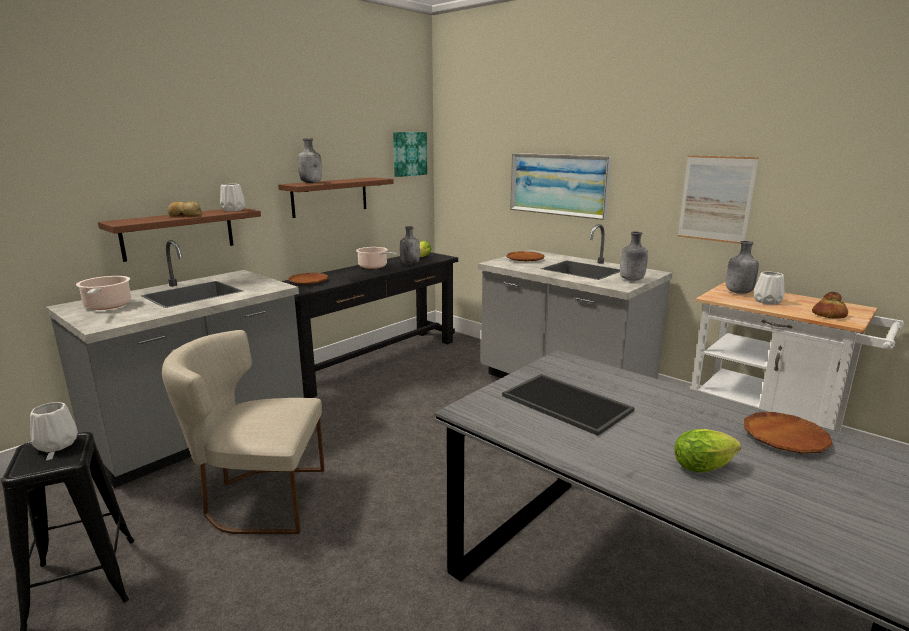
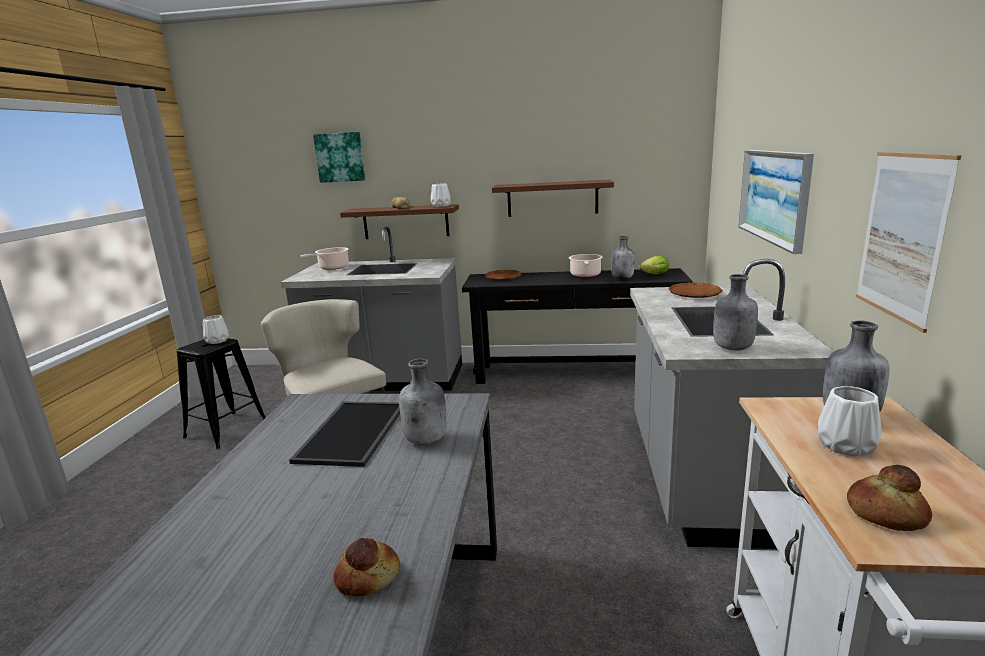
camera: 55 degrees right, 0 degrees up
grey bottle [298,138,322,183] -> grey bottle moved to [399,359,447,445]
picture [393,132,427,177] -> picture moved to [313,132,365,183]
lettuce [675,429,741,473] -> none
brown plate [744,412,833,454] -> bread [333,538,400,596]

